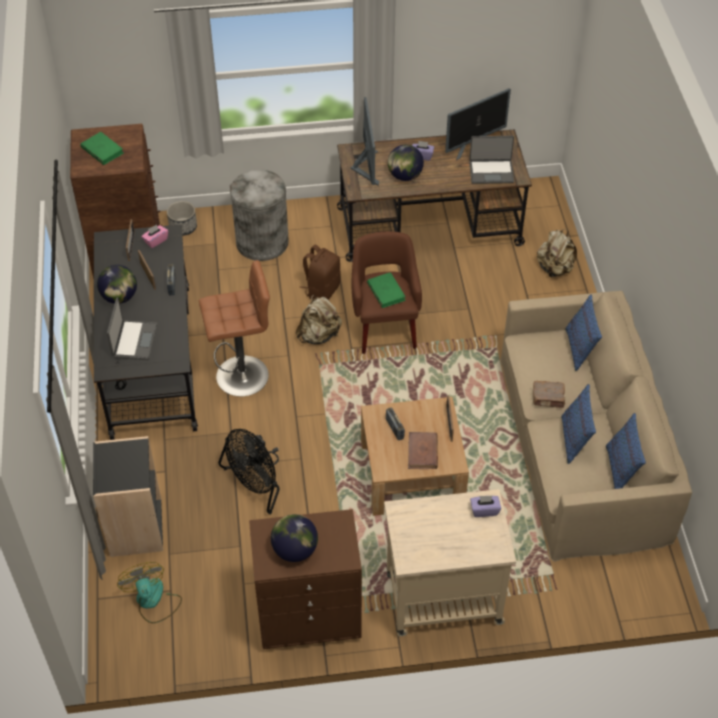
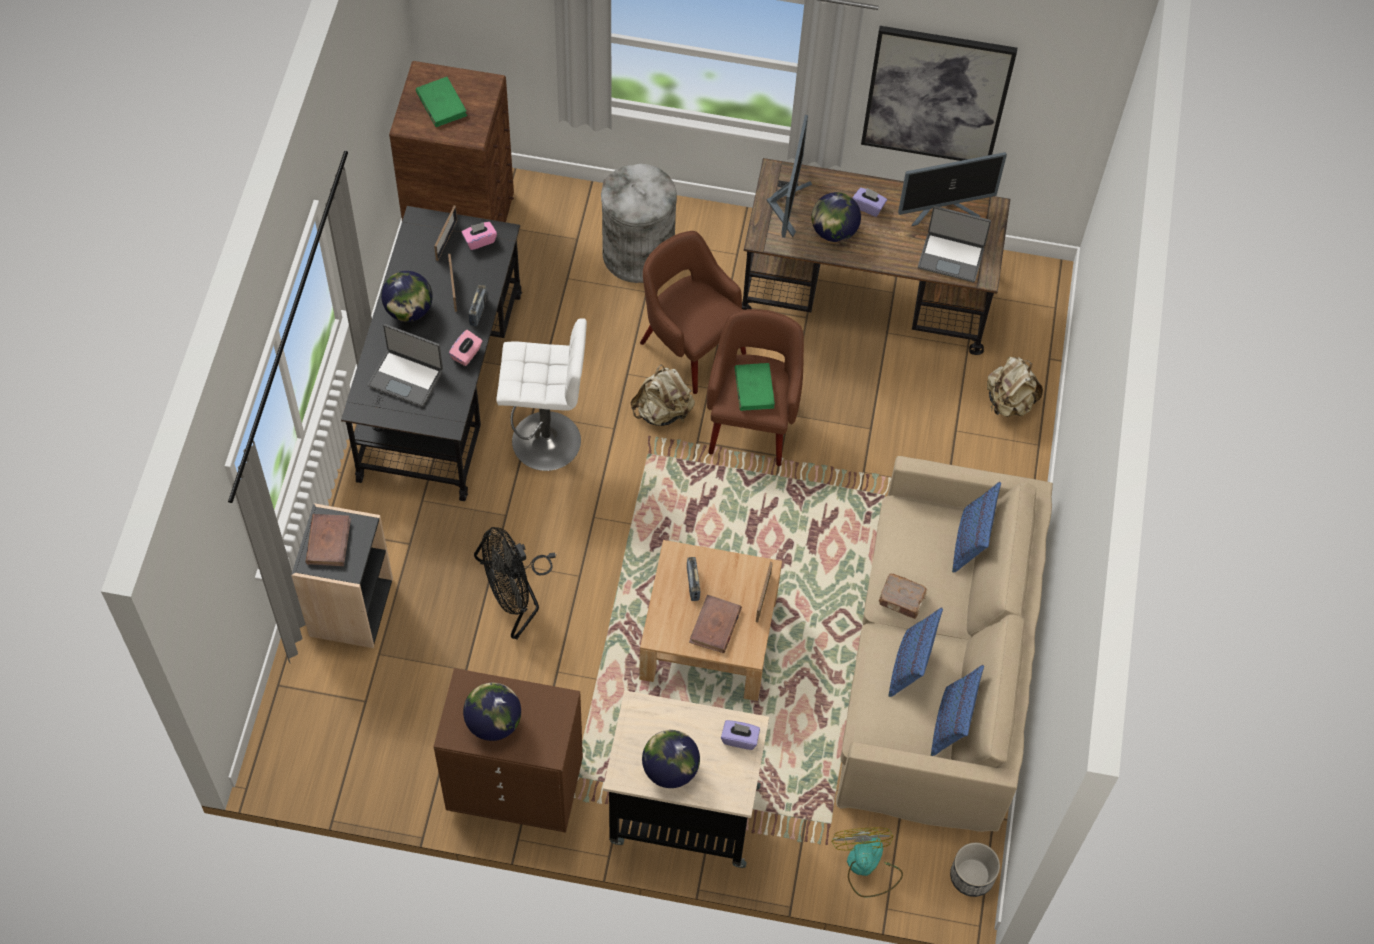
camera: 15 degrees right, 10 degrees up
laptop [107,297,157,360] -> laptop turned 90 degrees clockwise [368,324,443,407]
fan [117,562,182,623] -> fan moved to [832,828,903,897]
planter [167,201,197,236] -> planter moved to [950,842,1000,897]
brown stool [199,260,270,397] -> white stool [496,318,587,471]
brown backpack [299,245,341,300] -> brown armchair [640,231,746,394]
beige cart [384,489,516,637] -> black cart [603,690,769,868]
none -> brown book [306,514,351,566]
none -> pink tissue box [449,330,483,366]
none -> globe [642,730,700,788]
none -> picture [861,26,1017,161]

